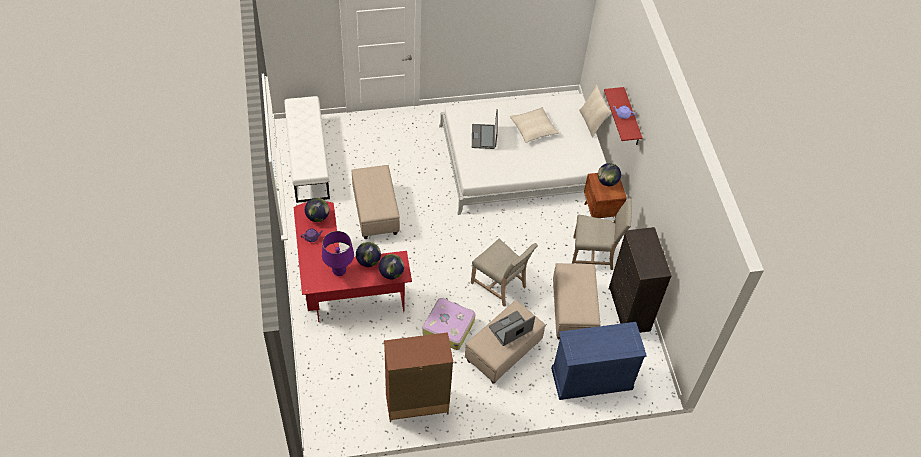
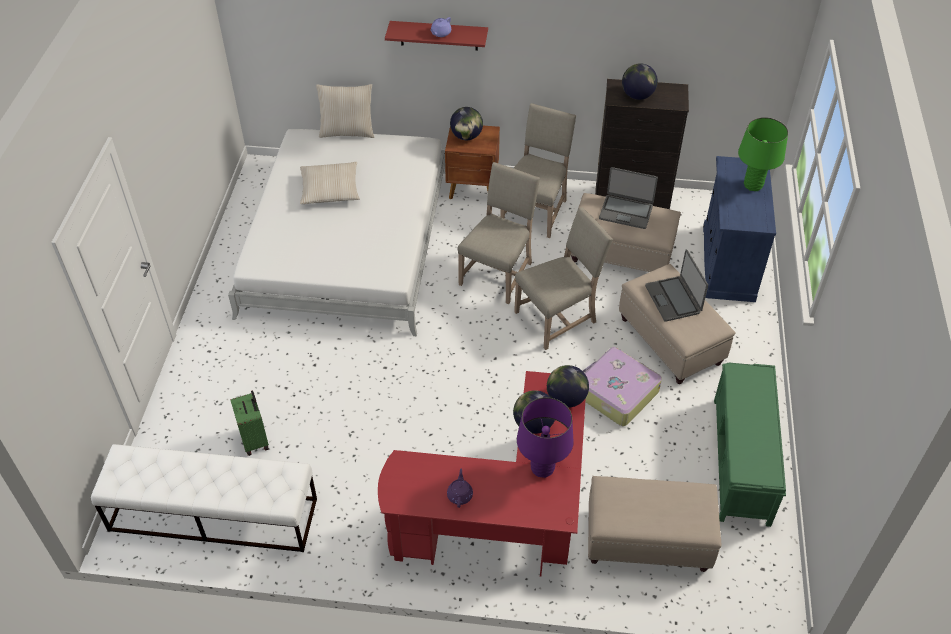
camera: 70 degrees left, 5 degrees down
globe [305,198,329,222] -> globe moved to [622,63,658,100]
beige ottoman [351,165,400,239] -> beige ottoman moved to [588,476,721,572]
brown dresser [384,332,453,422] -> green bench [714,363,786,527]
laptop [472,110,498,149] -> laptop moved to [599,167,658,229]
none -> green suitcase [230,390,269,456]
none -> beige chair [458,162,540,304]
none -> green table lamp [738,117,788,191]

